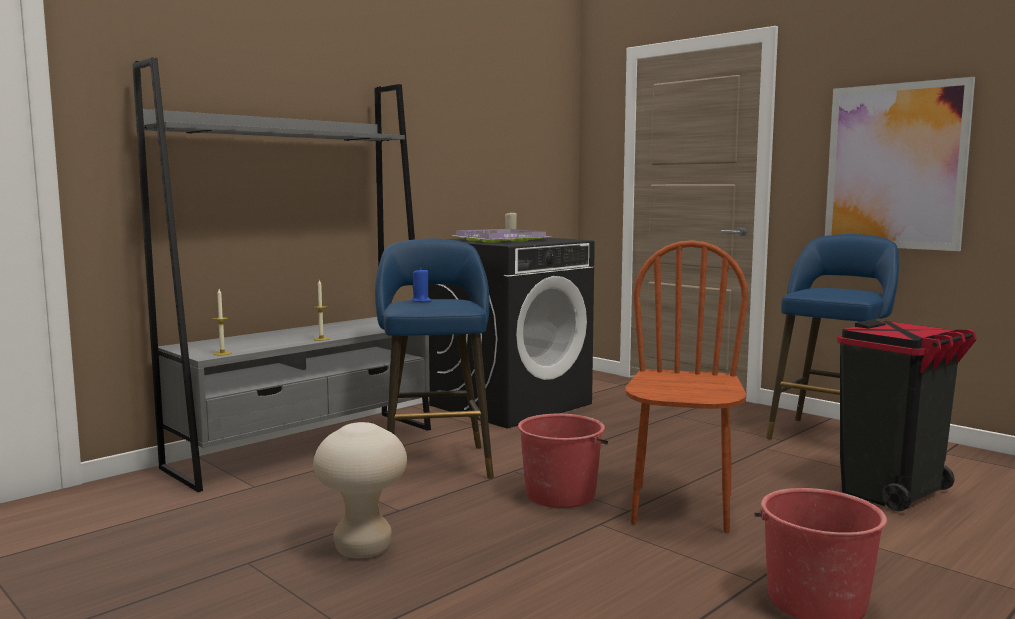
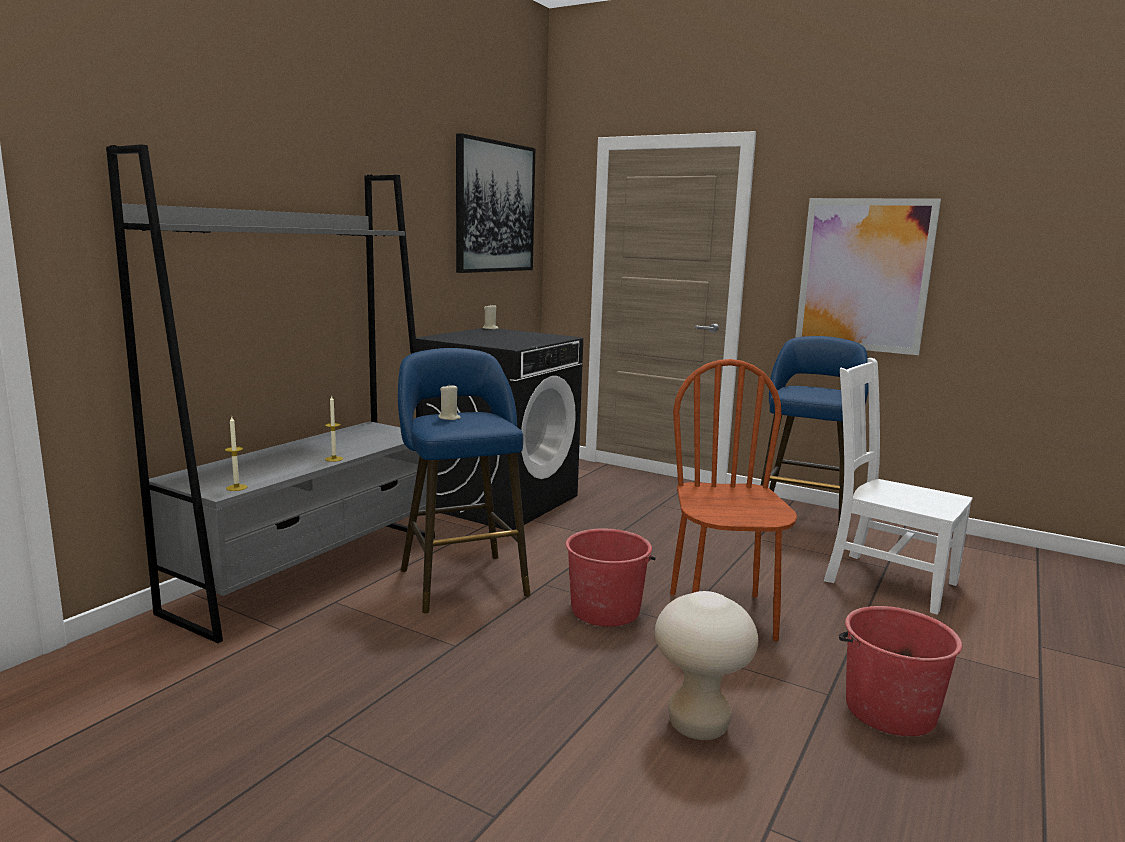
camera: 15 degrees left, 5 degrees up
beige stool [313,422,407,558] -> beige stool moved to [655,591,758,740]
blue candle [412,268,432,302] -> beige candle [439,383,461,420]
purple tray [450,229,548,243] -> none
black trash can [837,319,977,511] -> white chair [824,358,973,615]
none -> picture [456,133,535,273]

